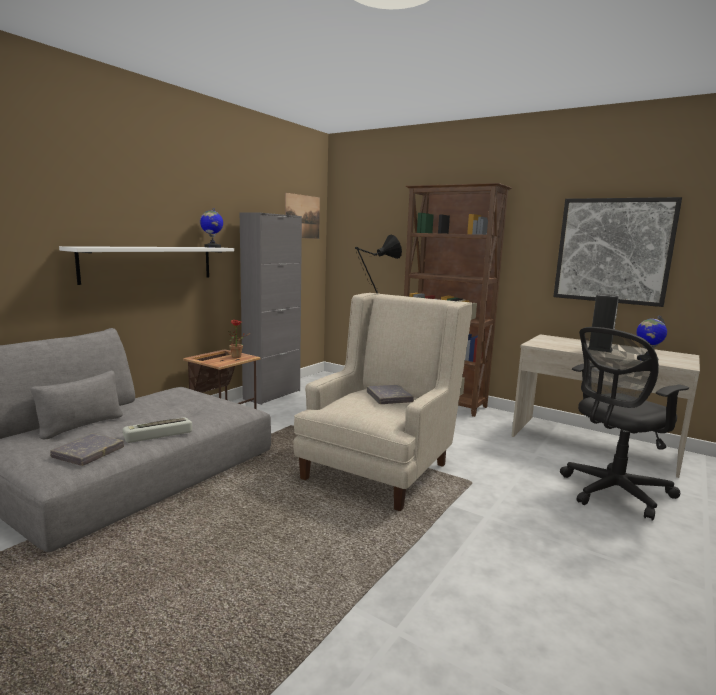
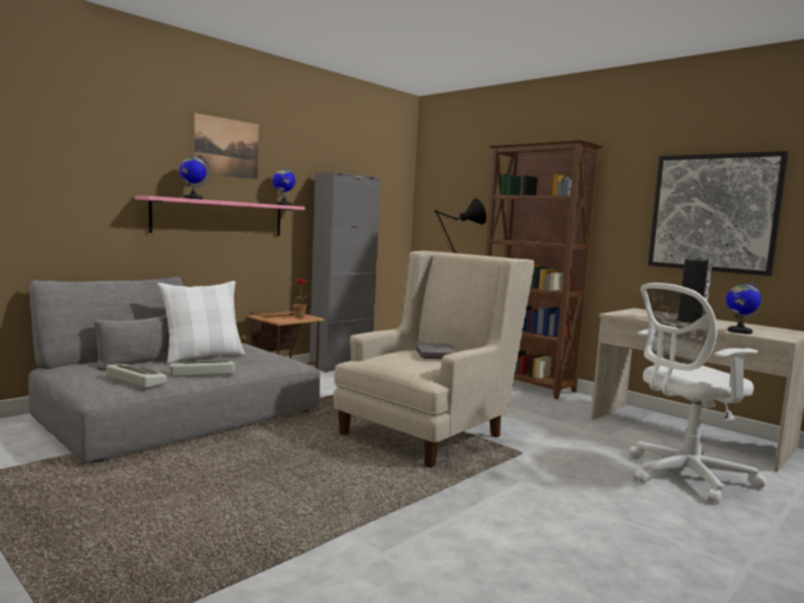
camera: 10 degrees right, 5 degrees down
grey book [50,433,124,466] -> keyboard [106,364,167,388]
white shelf [59,246,234,285] -> pink shelf [135,196,305,236]
picture [285,193,320,239] -> picture moved to [194,113,259,180]
black office chair [560,327,689,521] -> white office chair [629,283,767,504]
none -> white pillow [157,281,245,364]
none -> globe [179,155,211,200]

